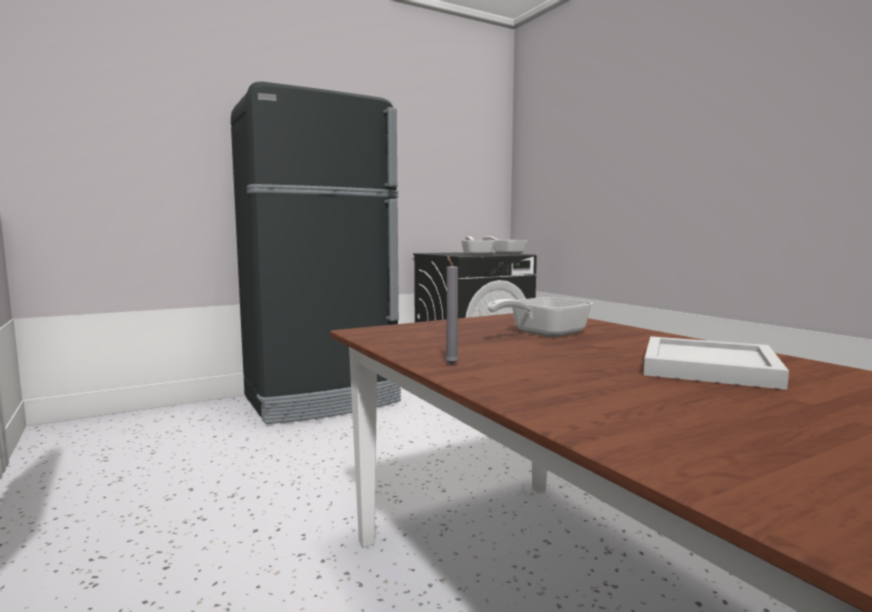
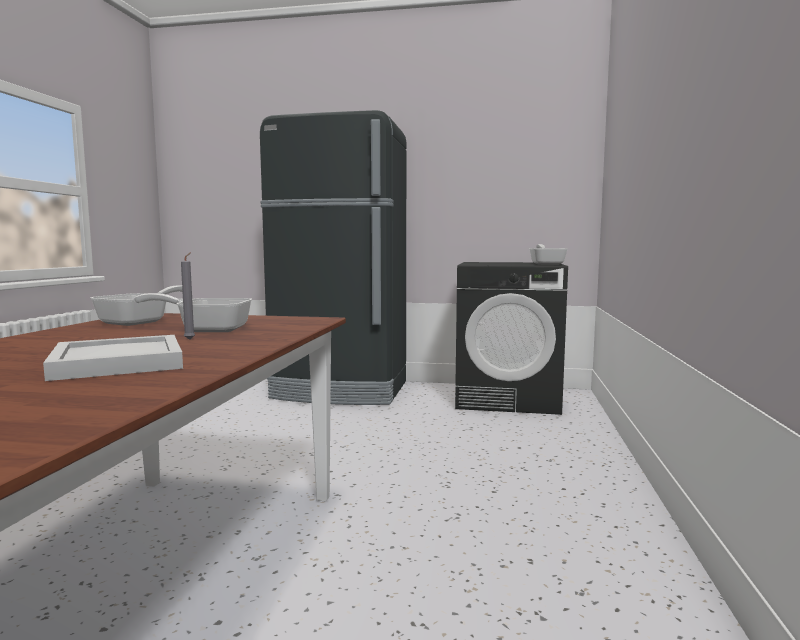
camera: 40 degrees right, 0 degrees up
grey candle [445,255,459,365] -> grey candle moved to [181,252,195,340]
frying pan [461,236,495,255] -> frying pan moved to [91,285,182,326]

